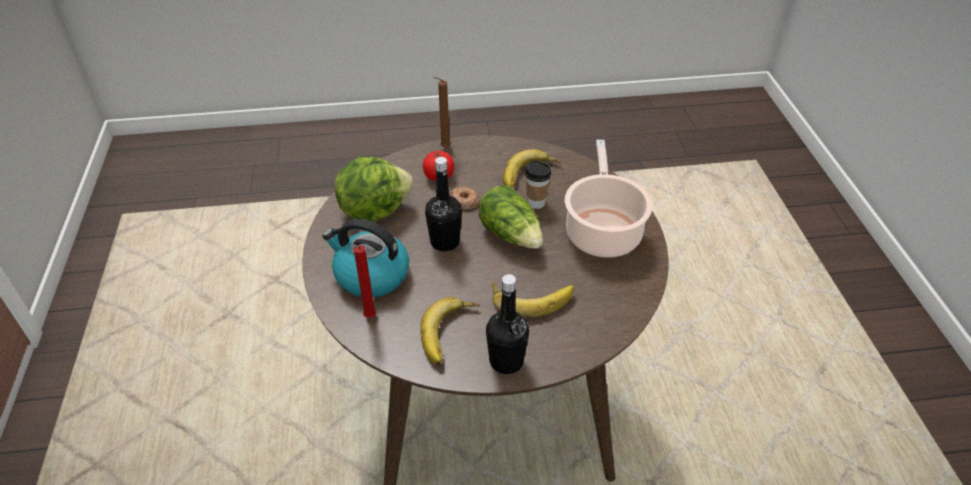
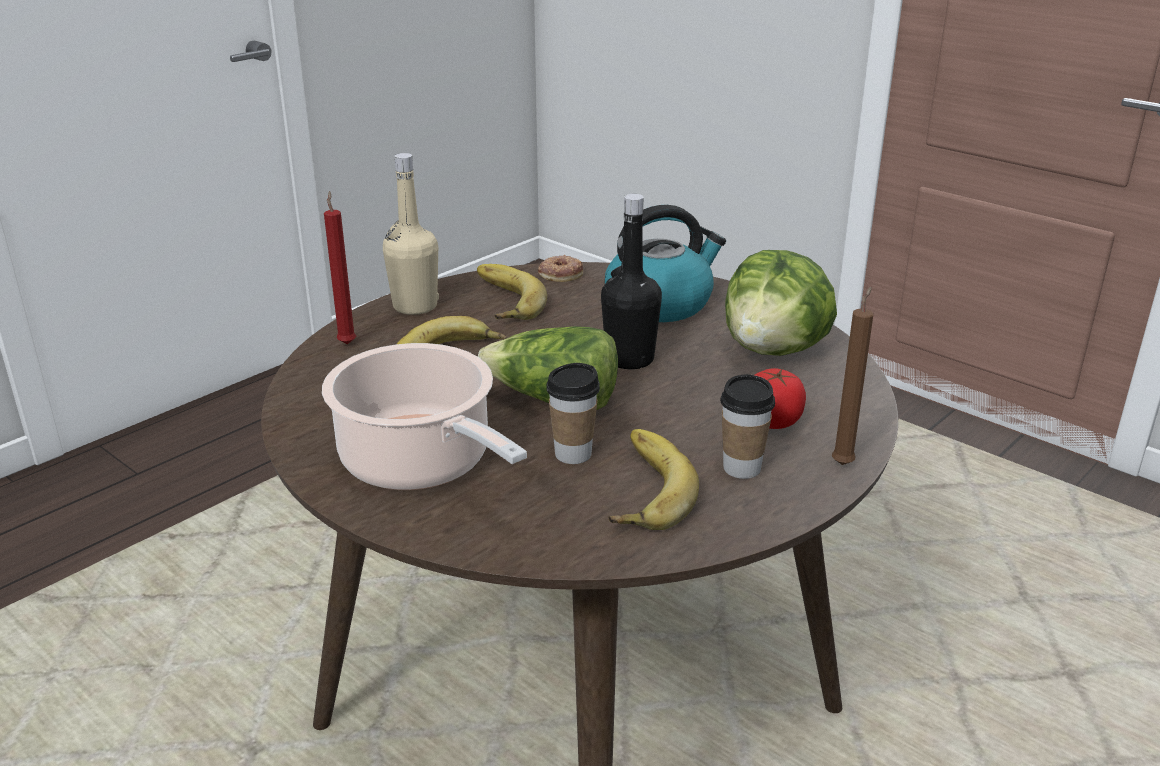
camera: 140 degrees right, 15 degrees down
red candle [351,245,376,318] -> red candle moved to [324,191,356,344]
donut [451,186,479,209] -> donut moved to [538,255,583,282]
black bottle [486,274,529,374] -> beige bottle [383,153,439,315]
none -> cup [720,374,775,479]

